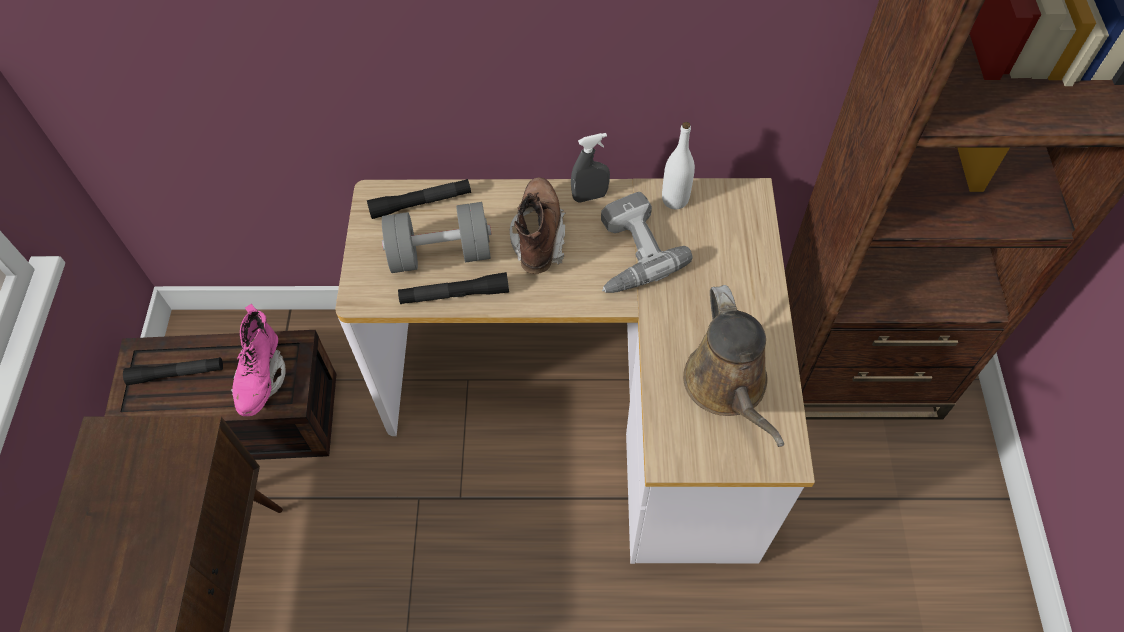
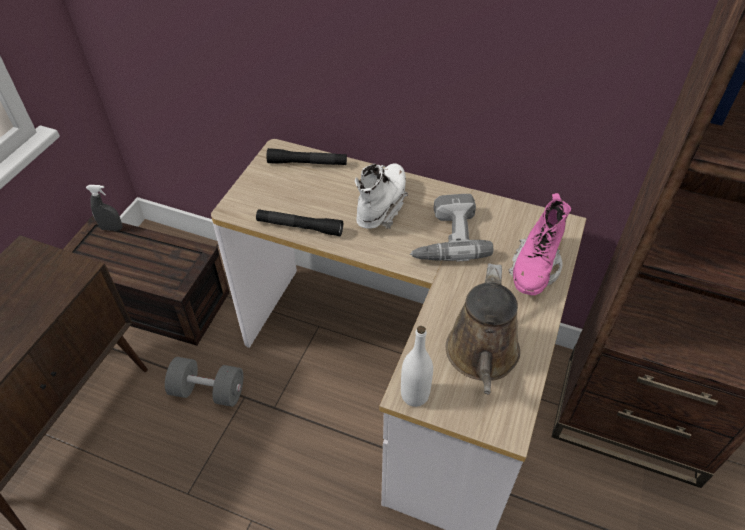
camera: 20 degrees right, 10 degrees down
black flashlight [123,357,223,385] -> none
pink boot [231,304,286,416] -> pink boot moved to [508,193,571,295]
grey dumbbell [382,202,492,273] -> grey dumbbell moved to [165,357,243,407]
brown boot [510,177,566,274] -> white boot [355,163,408,229]
grey spray bottle [571,133,610,203] -> grey spray bottle moved to [86,185,123,231]
white bottle [662,122,695,209] -> white bottle moved to [401,326,433,407]

